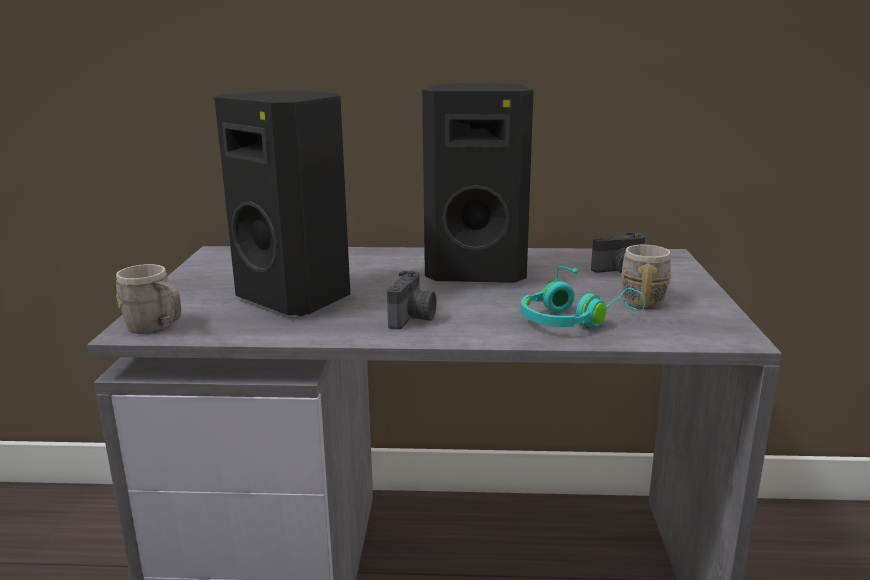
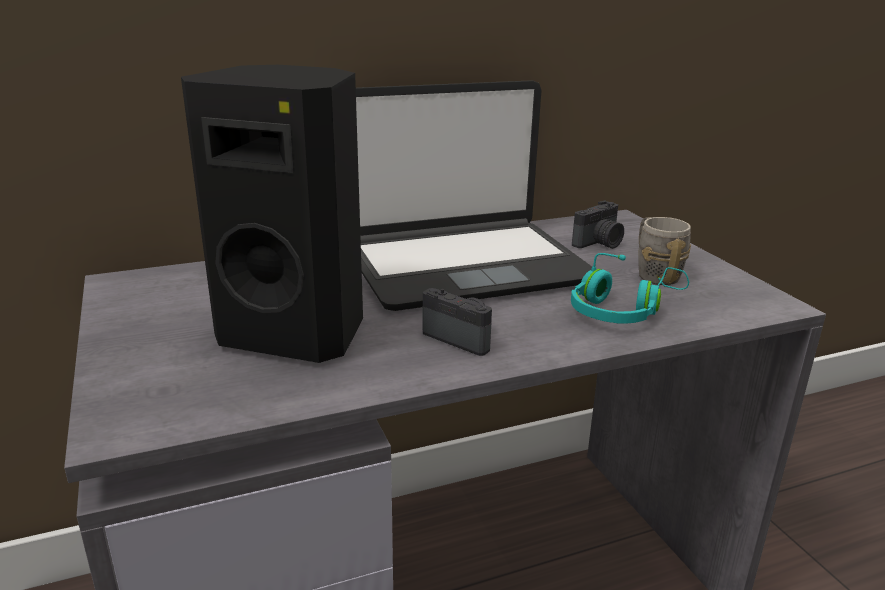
camera: 25 degrees left, 5 degrees up
grey mug [116,264,181,334] -> none
camera [387,270,437,329] -> camera turned 45 degrees counterclockwise [422,288,492,356]
black speaker [422,83,534,283] -> laptop [356,80,592,311]

